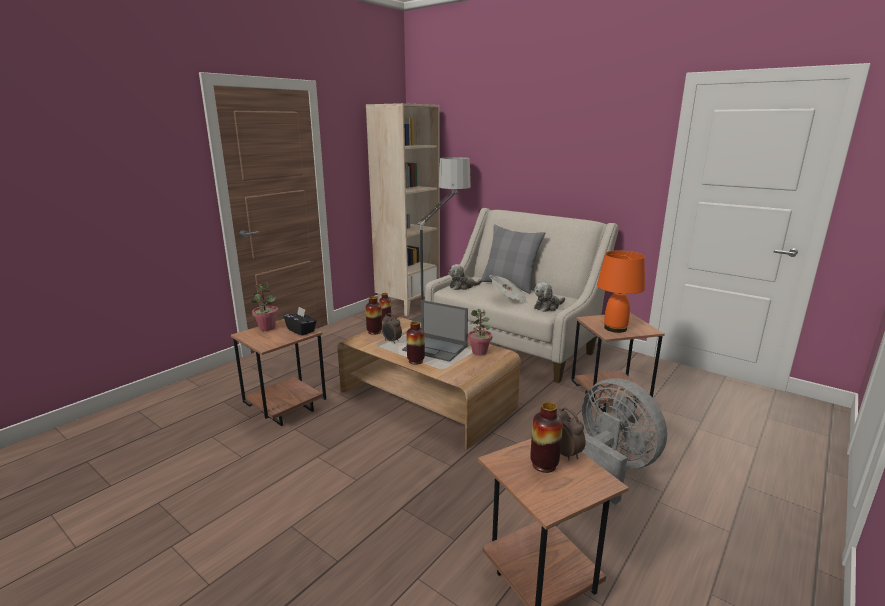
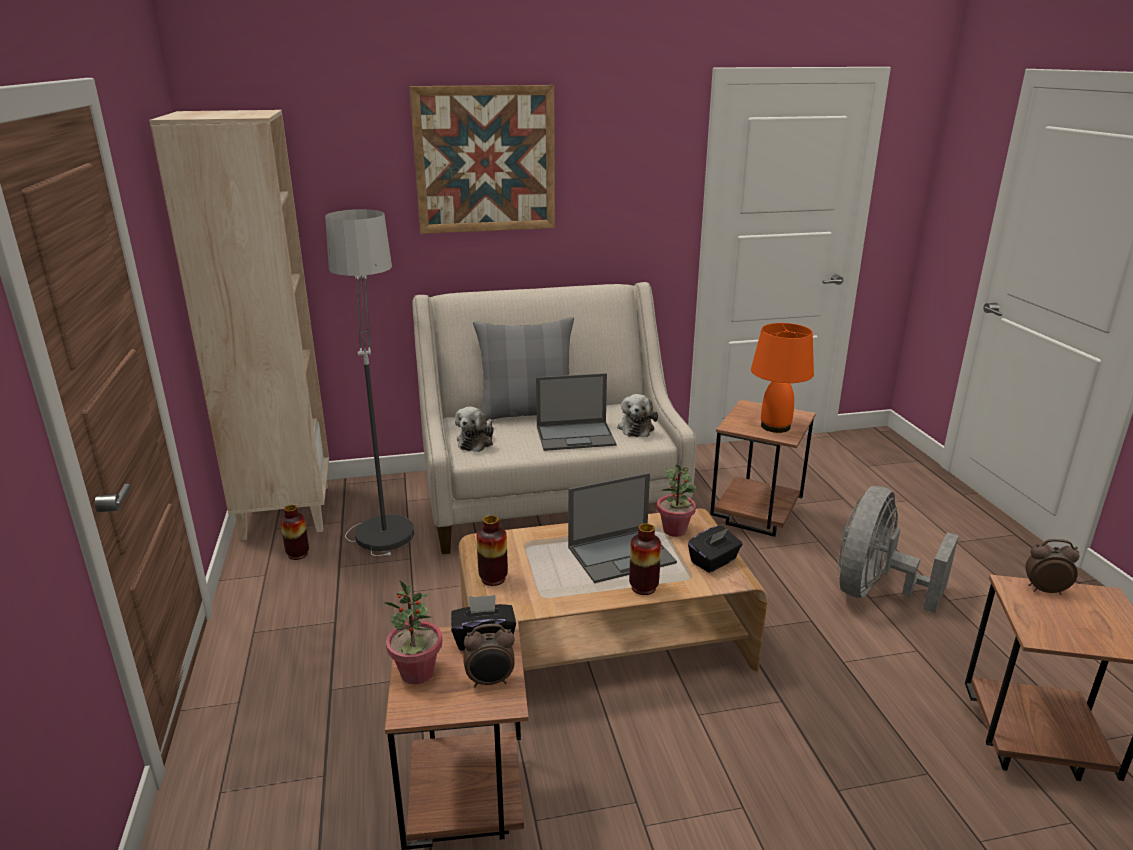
camera: 50 degrees left, 5 degrees up
alarm clock [382,313,402,344] -> alarm clock moved to [463,624,515,688]
newspaper [490,275,528,304] -> laptop [536,373,616,451]
vase [530,402,563,473] -> none
grey fan [582,378,667,505] -> grey fan turned 60 degrees counterclockwise [838,486,959,613]
none -> picture [409,85,555,234]
none -> black tissue box [688,526,742,573]

